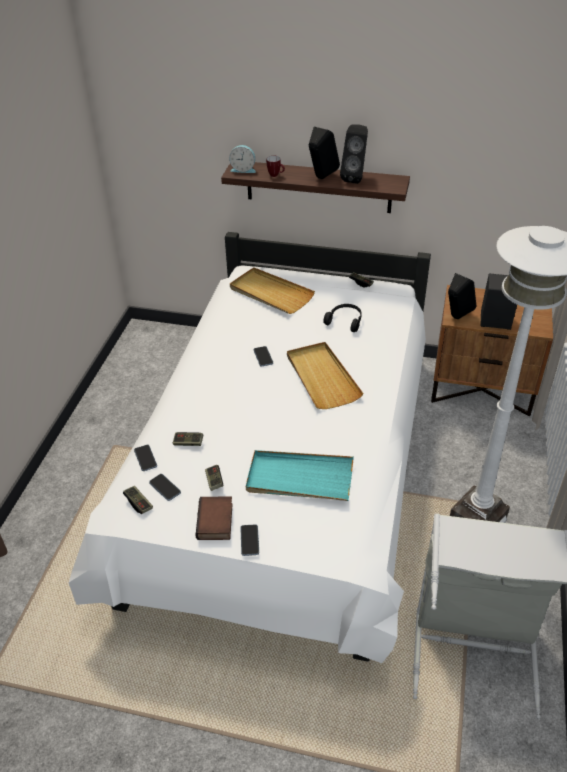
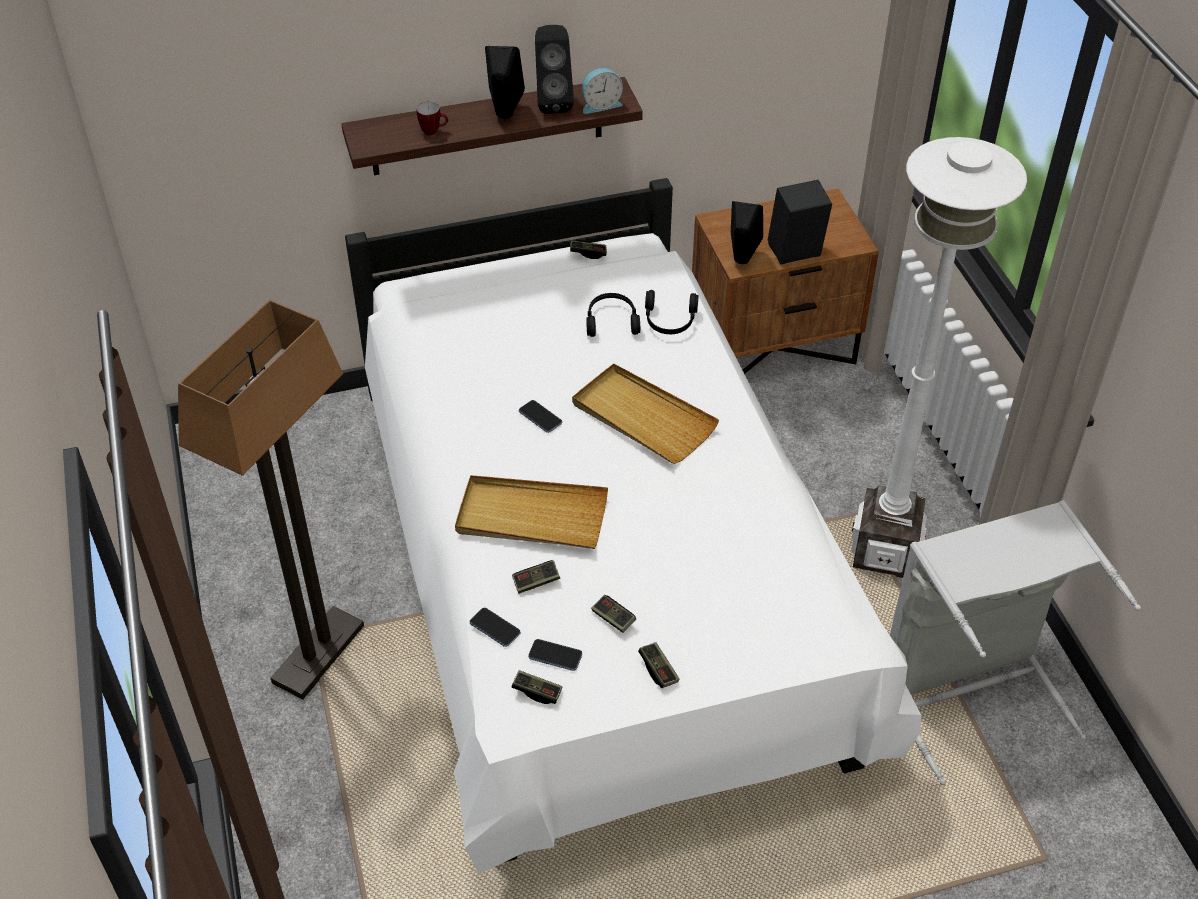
camera: 30 degrees left, 5 degrees up
book [196,496,233,540] -> game controller [638,642,679,688]
alarm clock [229,145,256,173] -> alarm clock moved to [582,68,623,114]
beige tray [230,267,315,314] -> beige tray moved to [455,475,608,549]
phone [240,524,259,556] -> none
turquoise tray [246,450,354,501] -> none
none -> floor lamp [178,300,364,700]
none -> black headphones [645,290,699,334]

